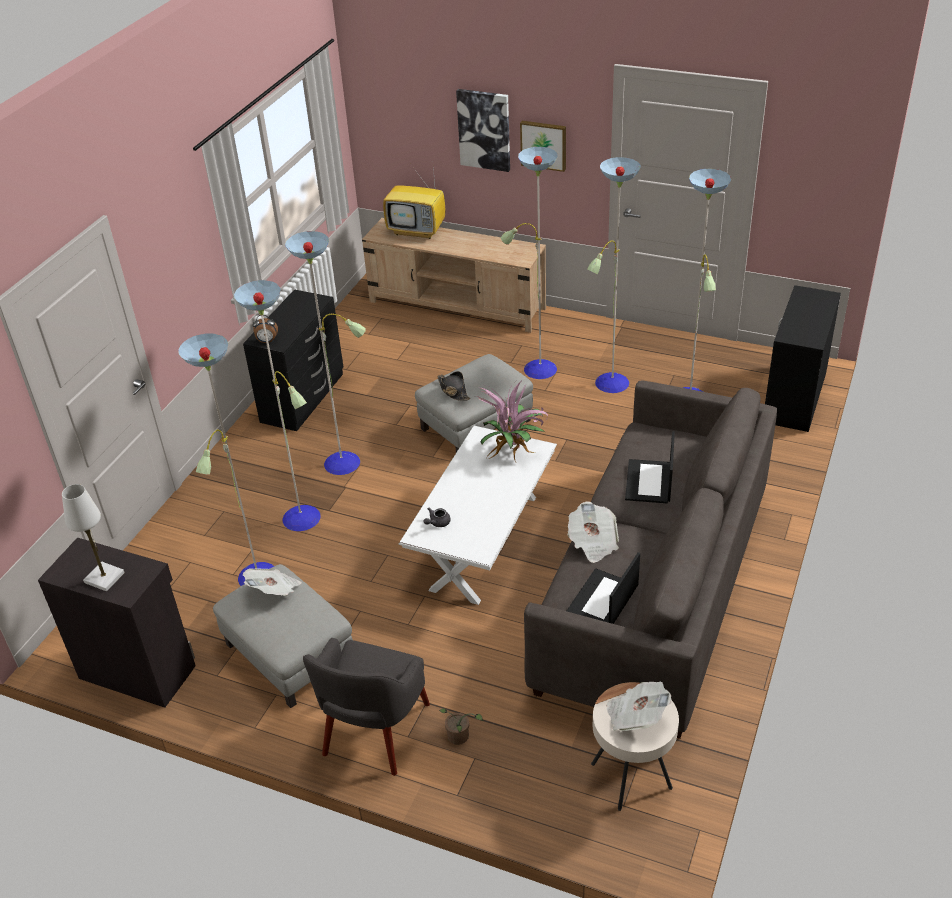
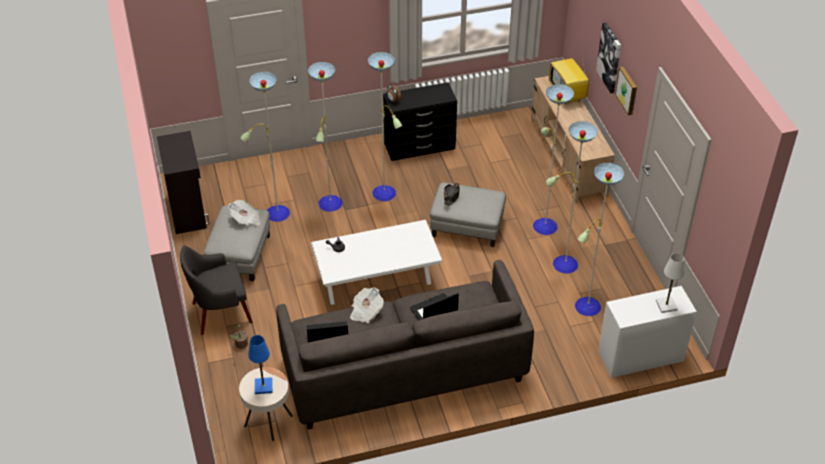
camera: 50 degrees right, 5 degrees up
white table lamp [62,484,125,591] -> white table lamp moved to [656,253,684,313]
potted plant [476,381,548,462] -> none
newspaper [606,682,671,731] -> blue table lamp [248,335,272,394]
black dresser [765,285,841,432] -> white dresser [598,286,697,378]

